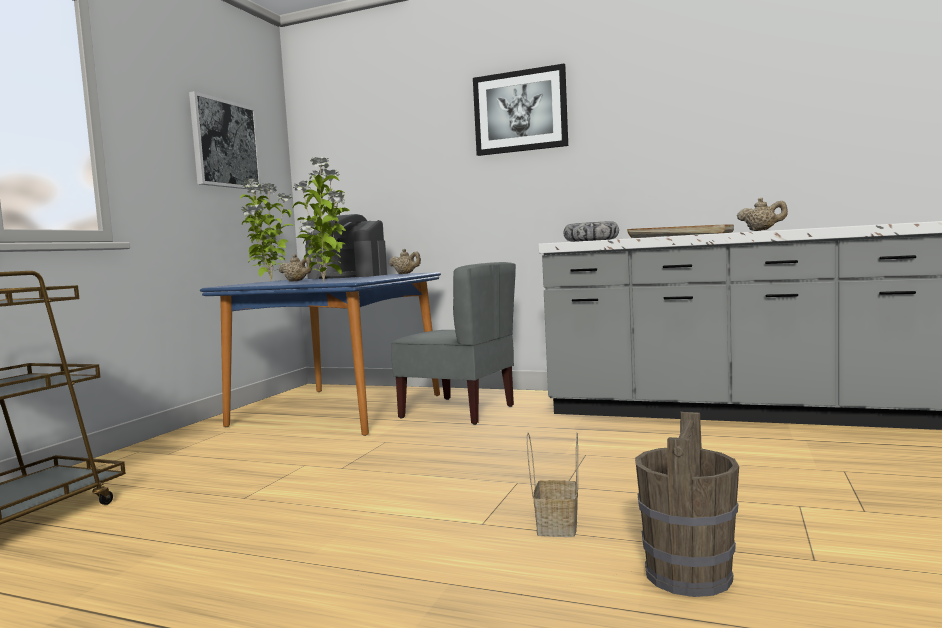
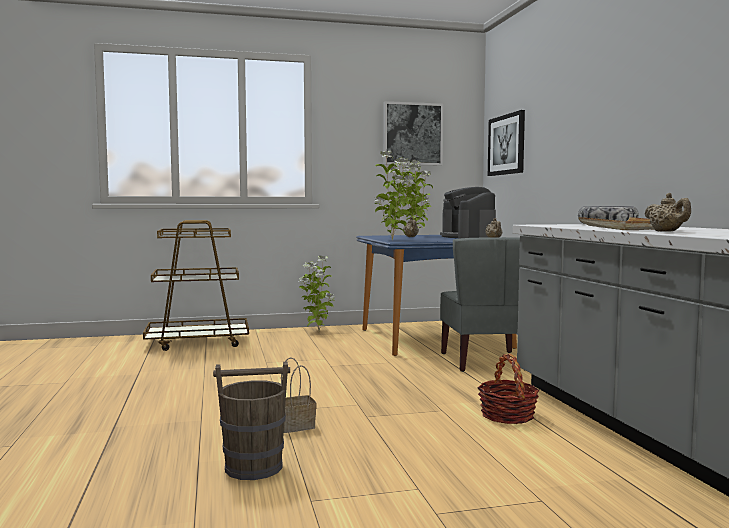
camera: 55 degrees right, 0 degrees up
picture [473,64,568,156] -> picture moved to [488,110,525,176]
none -> potted plant [298,255,335,331]
none -> basket [478,354,540,424]

